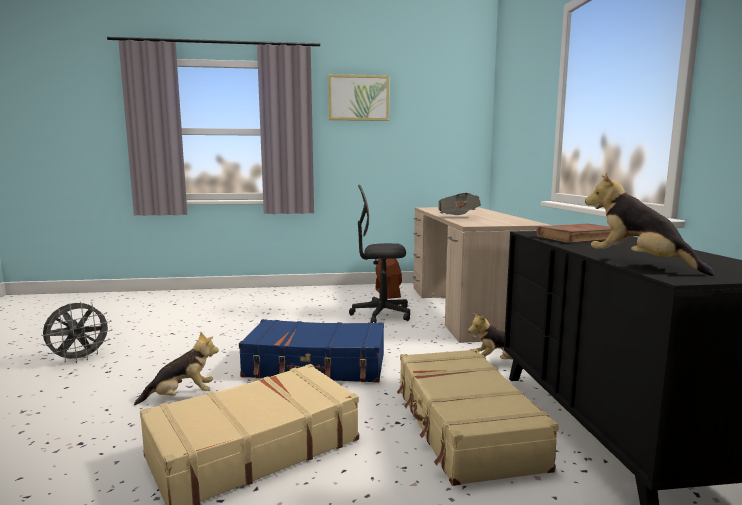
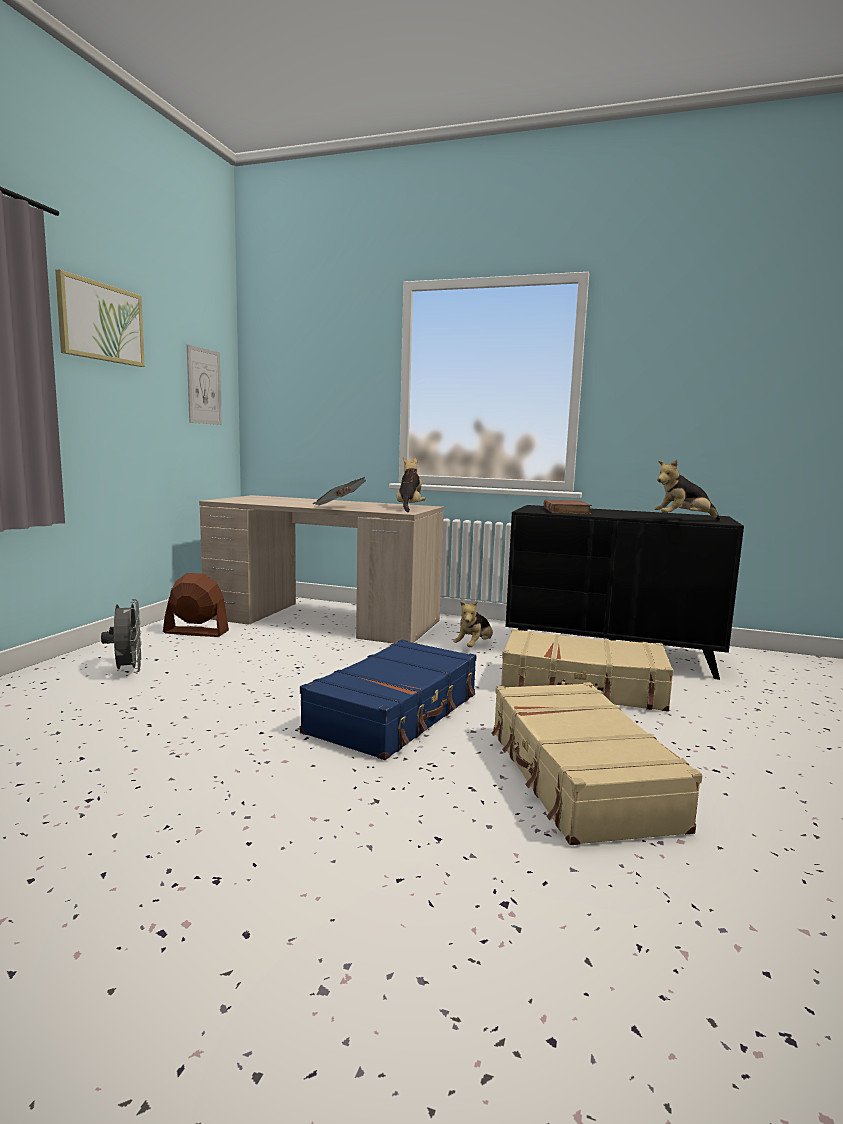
camera: 65 degrees left, 0 degrees up
grey fan [41,301,112,363] -> grey fan moved to [101,599,142,673]
plush toy [134,332,219,405] -> plush toy moved to [396,457,426,512]
grey office chair [349,184,410,323] -> none
none -> picture [187,345,222,425]

